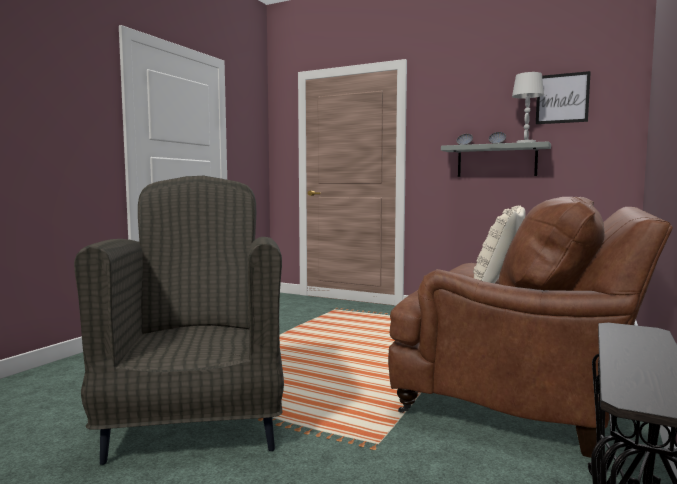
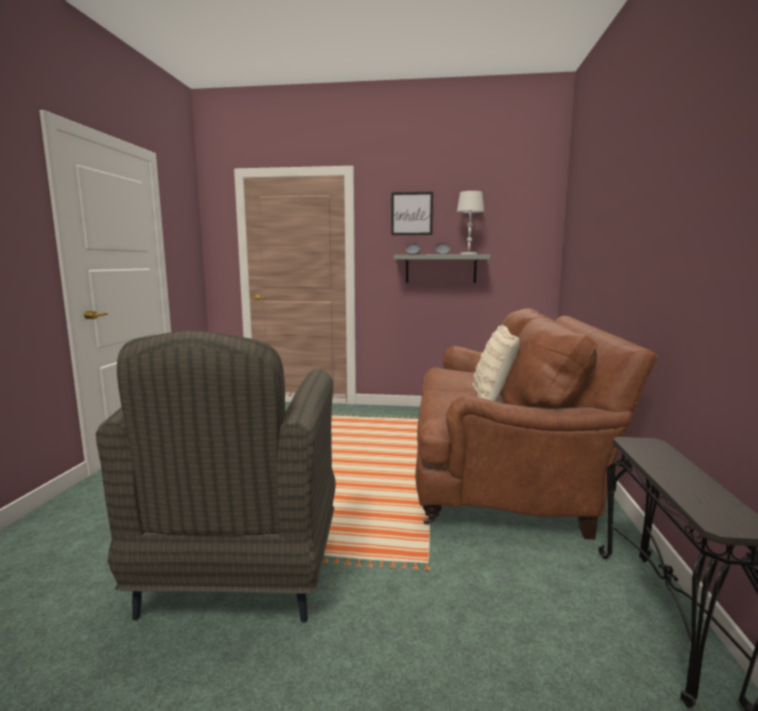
camera: 20 degrees left, 5 degrees up
grey armchair [74,176,284,465] -> grey armchair turned 150 degrees counterclockwise [96,330,336,623]
picture [536,71,591,124] -> picture moved to [391,192,433,235]

